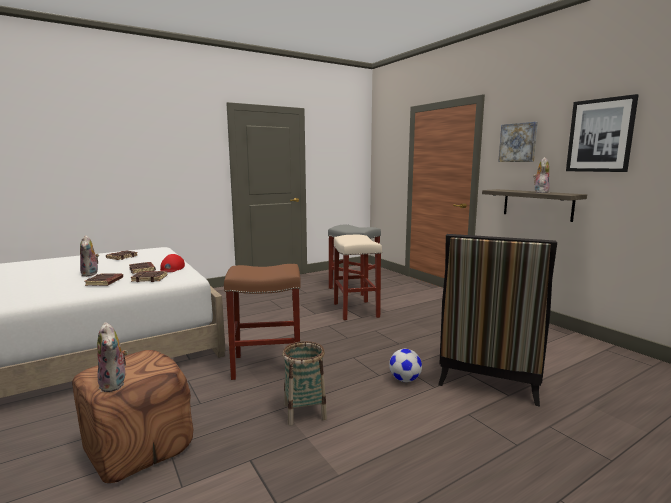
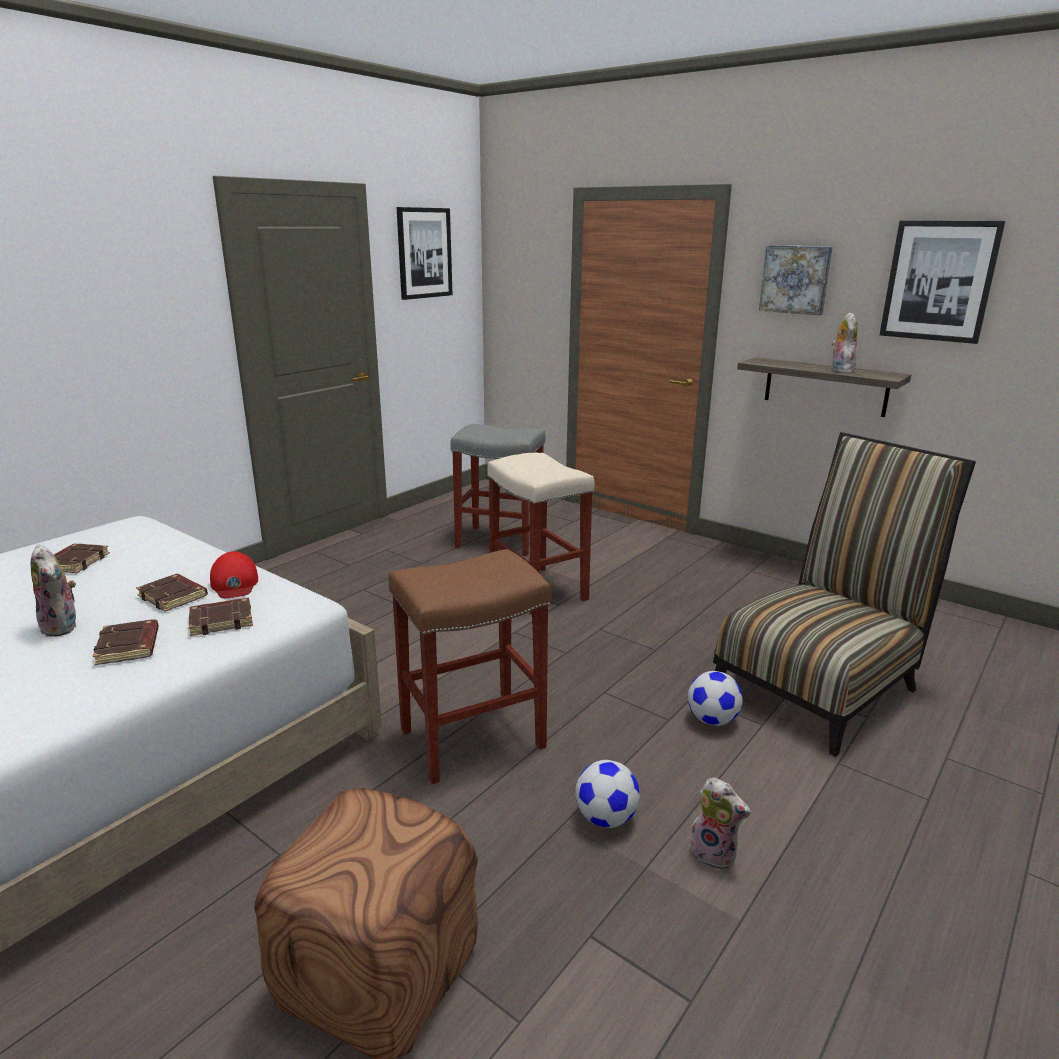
camera: 20 degrees left, 10 degrees up
plush toy [97,322,128,392] -> plush toy moved to [687,777,751,870]
basket [283,341,327,425] -> football [575,760,640,828]
chair [438,234,557,407] -> chair turned 135 degrees counterclockwise [713,432,976,757]
none -> picture [397,207,453,300]

